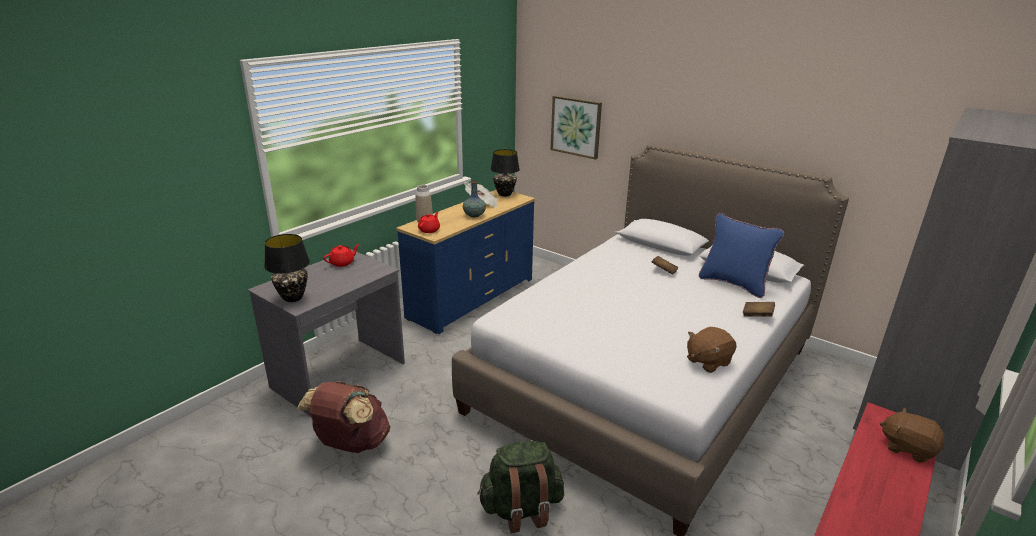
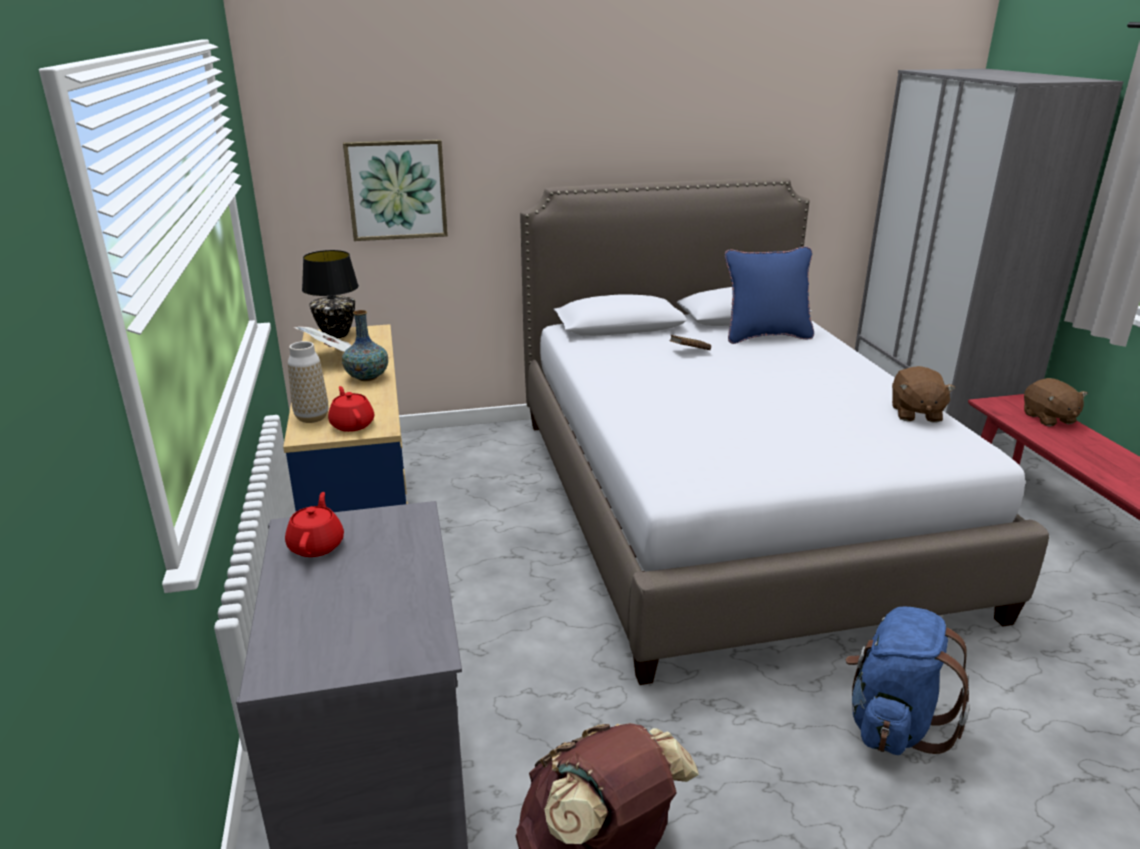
camera: 50 degrees left, 0 degrees up
black table lamp [264,234,310,302] -> none
green backpack [477,441,564,533] -> blue backpack [846,607,970,755]
brown book [743,302,775,317] -> none
brown plush toy [880,408,944,463] -> brown plush toy turned 90 degrees counterclockwise [1024,378,1088,427]

